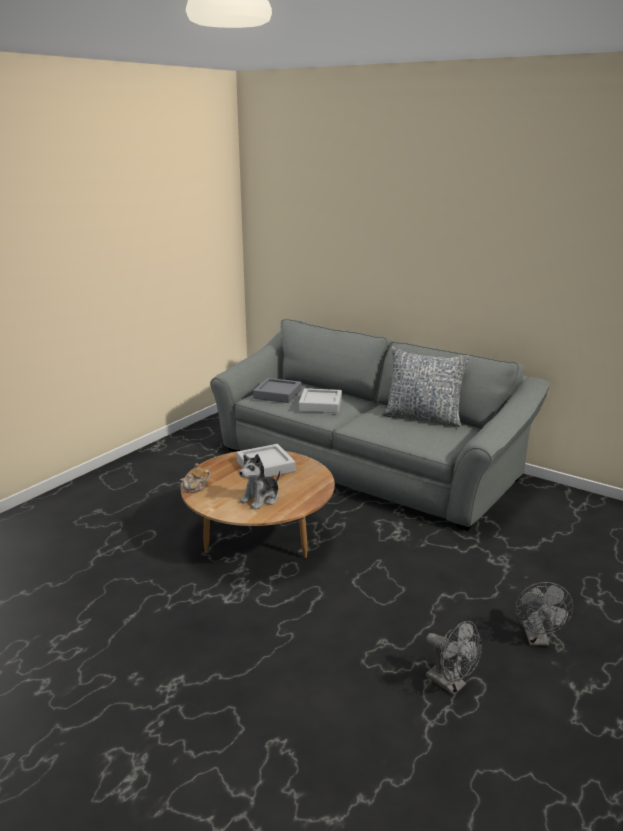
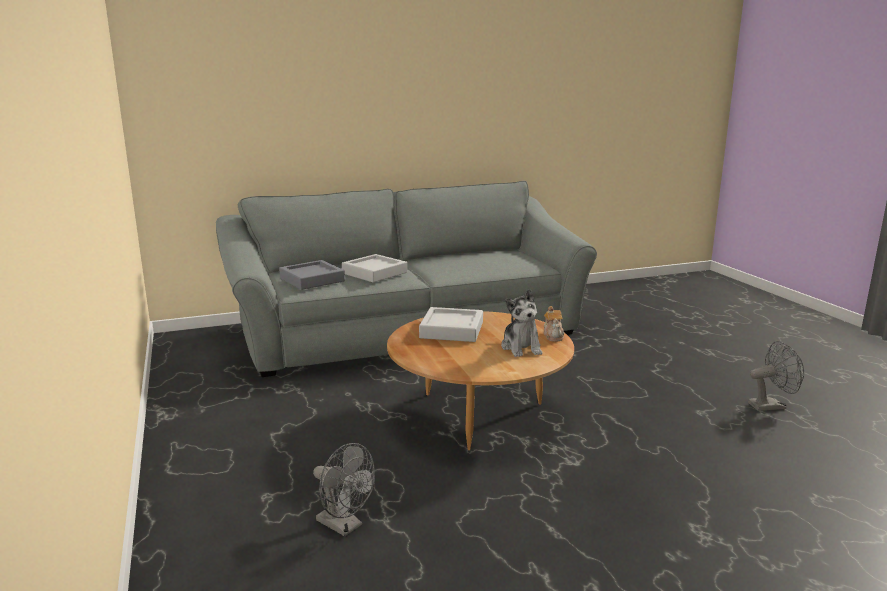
camera: 55 degrees left, 5 degrees down
teapot [181,463,210,493] -> teapot moved to [544,306,565,341]
pillow [382,346,470,427] -> none
grey fan [515,582,573,646] -> grey fan moved to [313,443,375,537]

